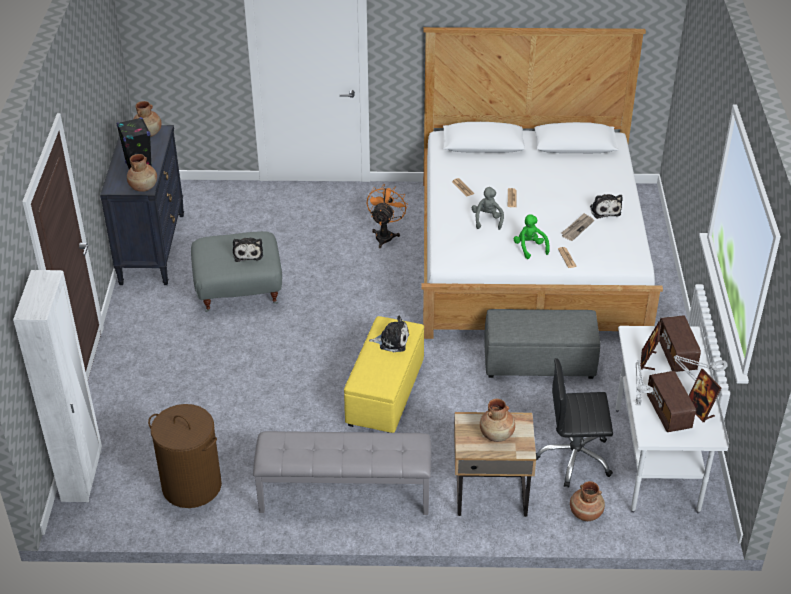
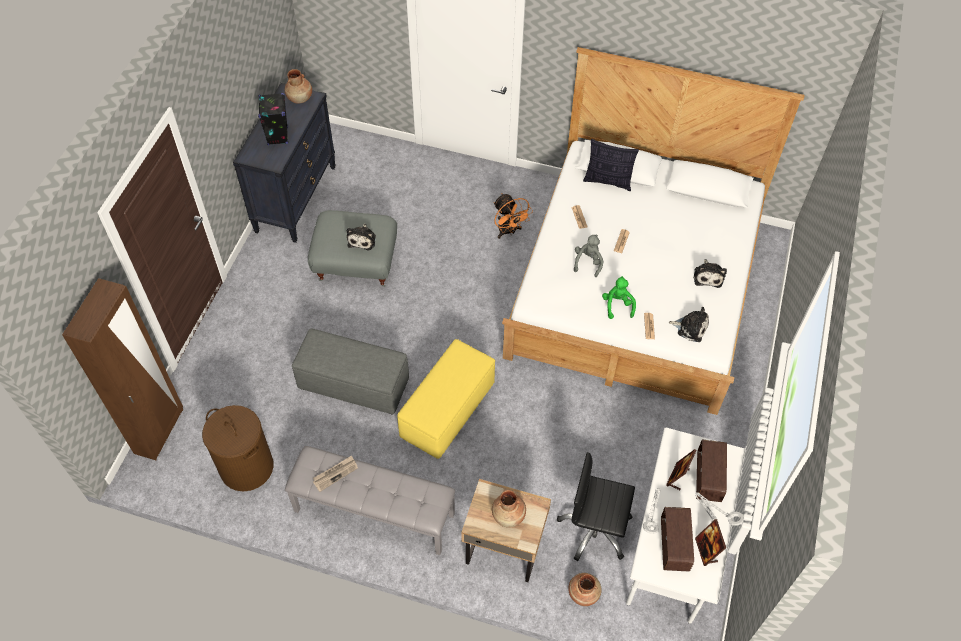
camera: 15 degrees right, 15 degrees up
white wardrobe [13,270,102,502] -> brown wardrobe [62,278,184,460]
brown vase [127,154,157,192] -> none
orange fan [367,184,408,248] -> orange fan turned 120 degrees clockwise [494,193,533,239]
plush toy [369,315,409,352] -> plush toy moved to [669,307,709,342]
grey ottoman [484,309,600,379] -> grey ottoman moved to [292,329,409,415]
newspaper [561,213,594,241] -> newspaper moved to [313,455,358,492]
none -> pillow [583,139,639,191]

